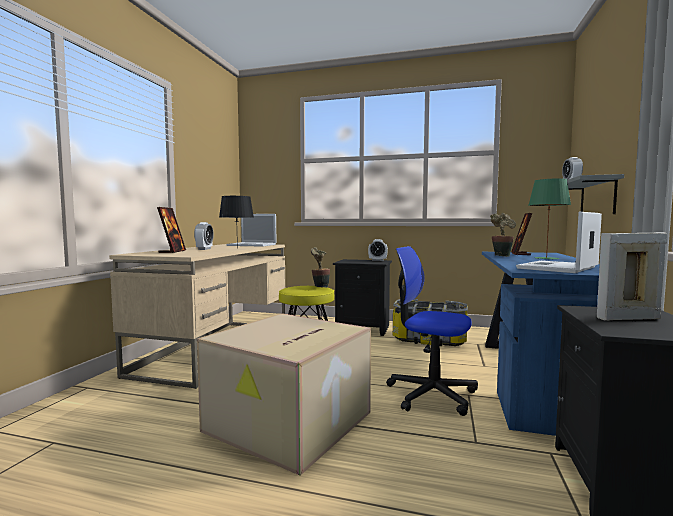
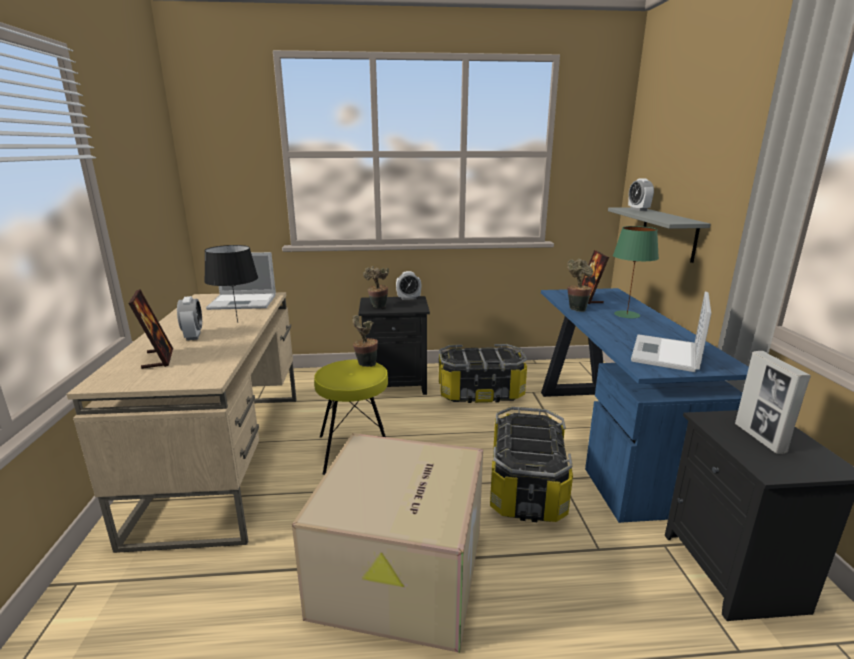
camera: 20 degrees left, 15 degrees up
office chair [386,246,478,416] -> storage box [490,407,573,522]
picture frame [597,232,667,321] -> picture frame turned 75 degrees counterclockwise [735,351,811,454]
none -> potted plant [363,266,389,308]

